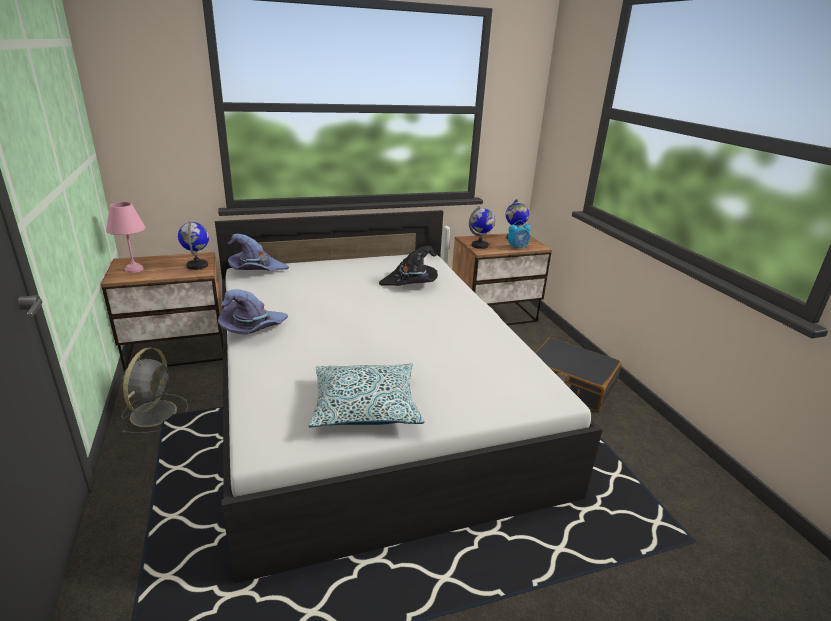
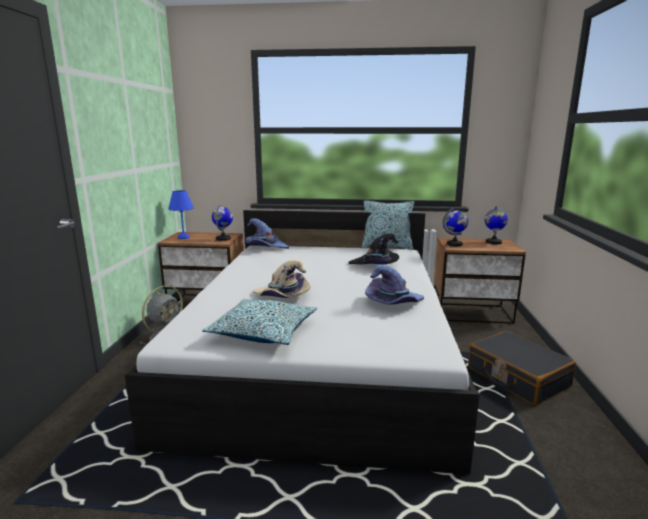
camera: 25 degrees right, 10 degrees down
pink table lamp [106,202,145,273] -> blue table lamp [168,190,194,239]
purple hat [218,289,288,335] -> purple hat moved to [365,265,424,305]
alarm clock [508,220,530,250] -> none
none -> beige hat [253,260,311,298]
none -> pillow [362,200,415,250]

